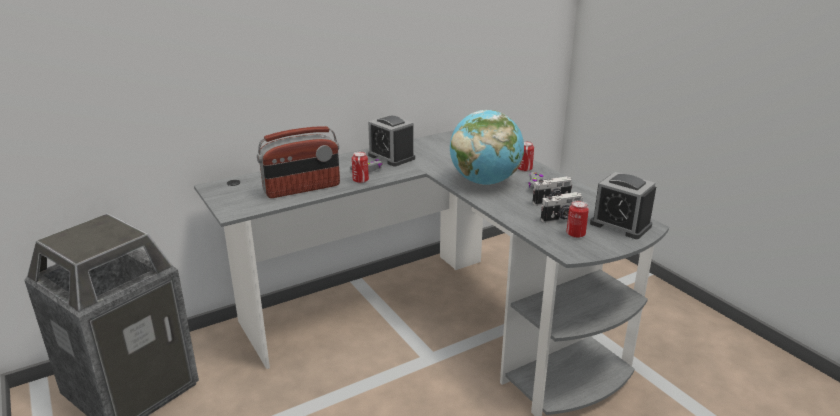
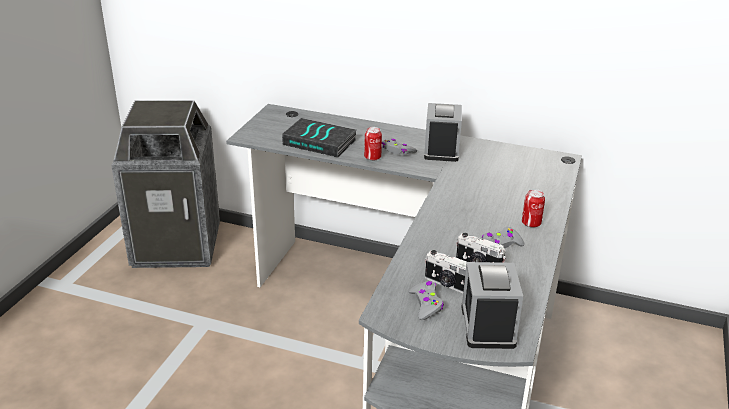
camera: 50 degrees right, 5 degrees up
radio [257,126,340,198] -> book [282,118,357,158]
globe [450,110,524,185] -> none
can [566,200,589,238] -> grey game controller [408,281,444,320]

